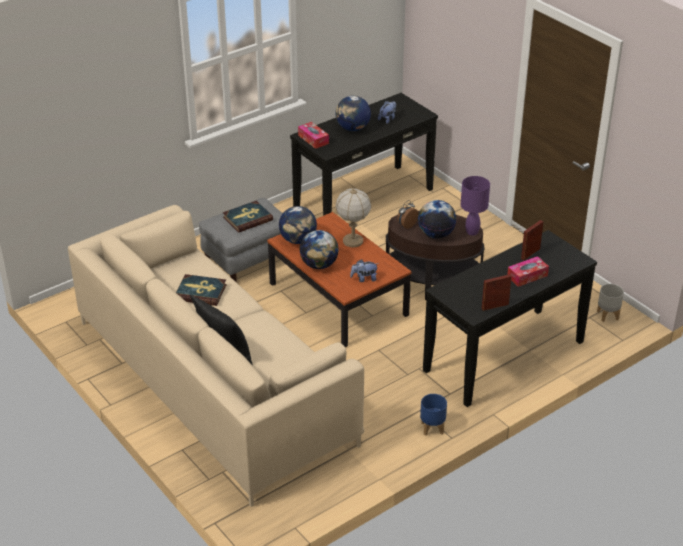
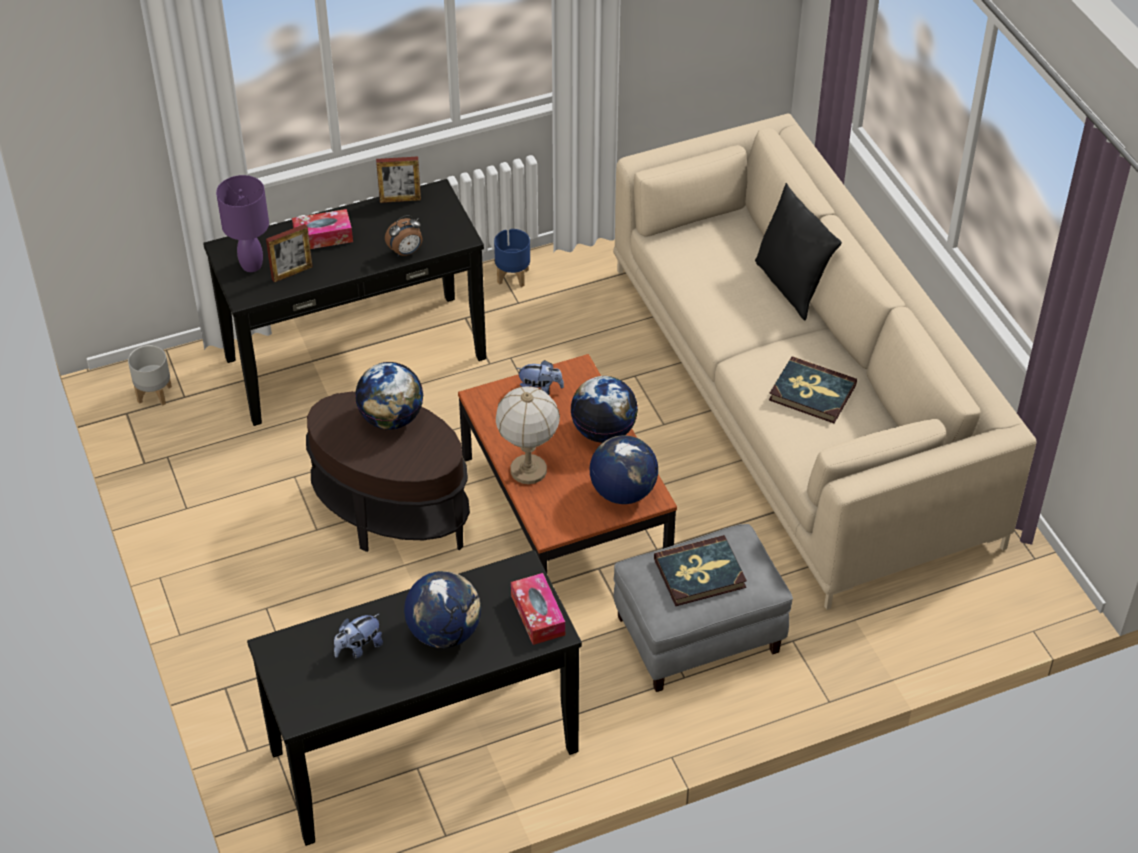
camera: 165 degrees left, 10 degrees up
alarm clock [398,200,419,229] -> alarm clock moved to [385,215,423,256]
purple table lamp [461,176,490,236] -> purple table lamp moved to [216,175,269,272]

